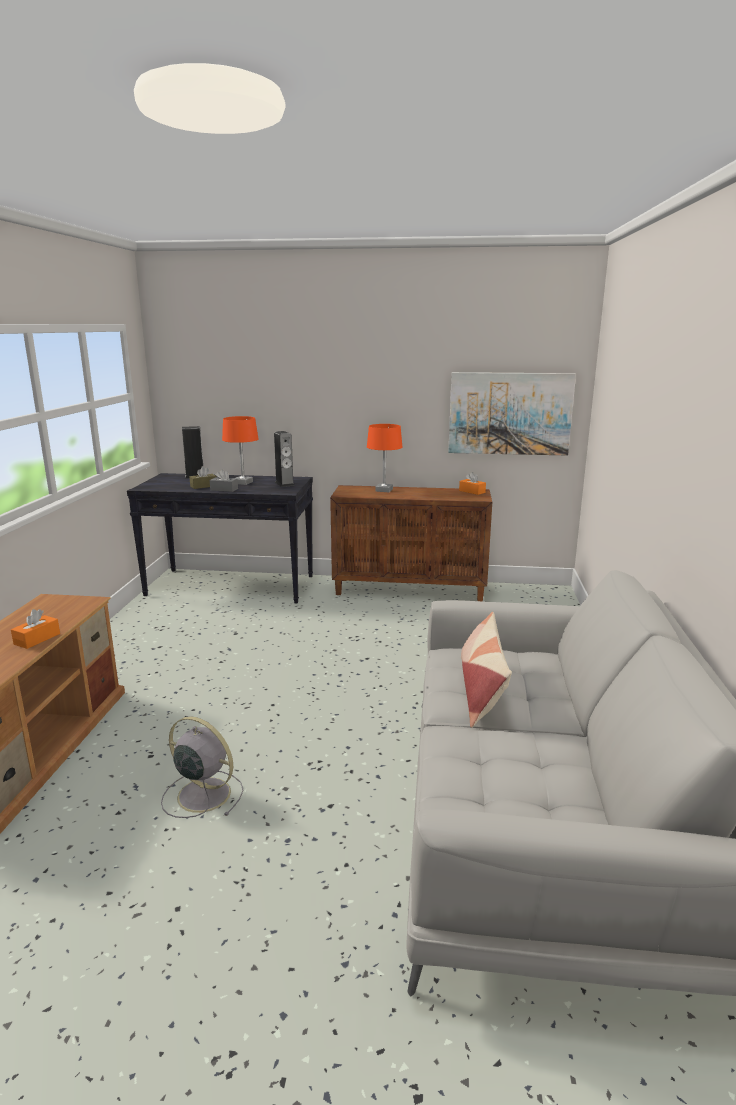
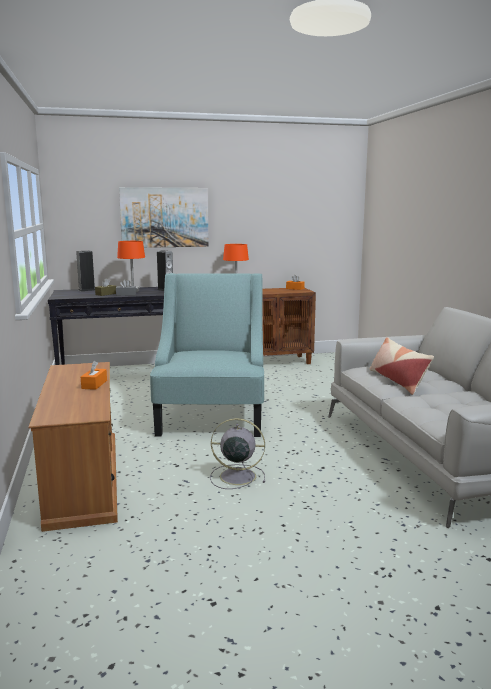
camera: 20 degrees left, 5 degrees down
picture [448,372,576,456] -> picture moved to [119,187,209,248]
none -> turquoise armchair [150,273,264,437]

